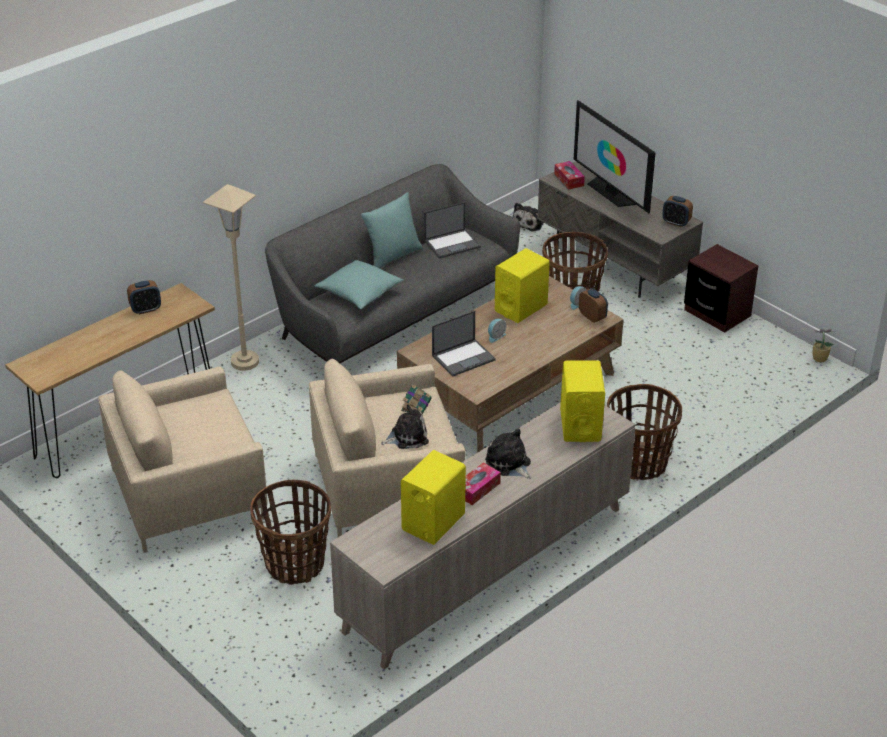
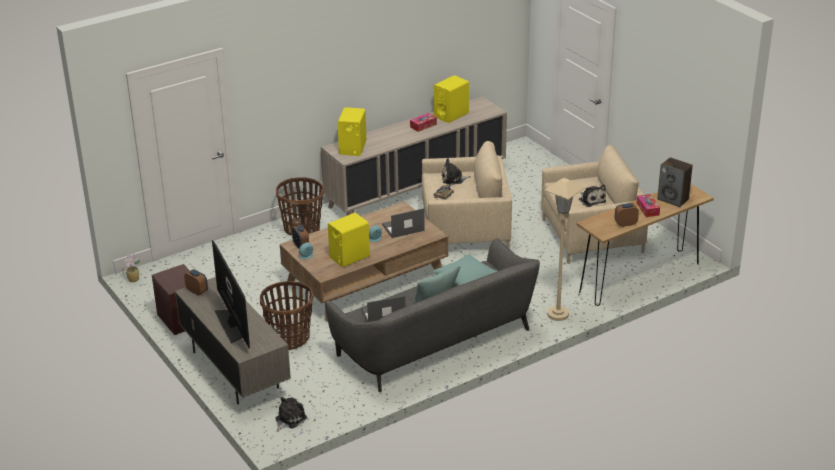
camera: 170 degrees left, 5 degrees down
basket [250,480,331,584] -> none
plush toy [485,428,532,479] -> plush toy moved to [579,185,606,207]
tissue box [554,161,585,189] -> tissue box moved to [636,194,660,217]
none -> speaker [657,157,693,207]

